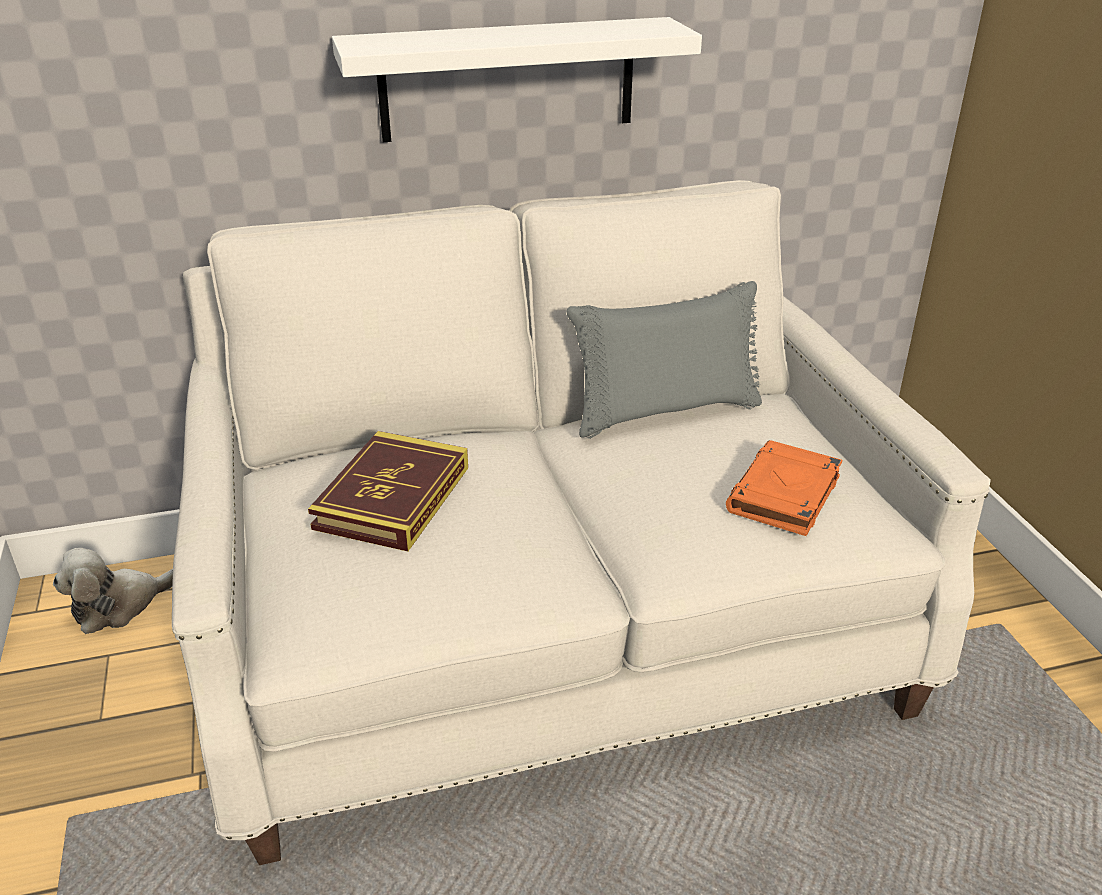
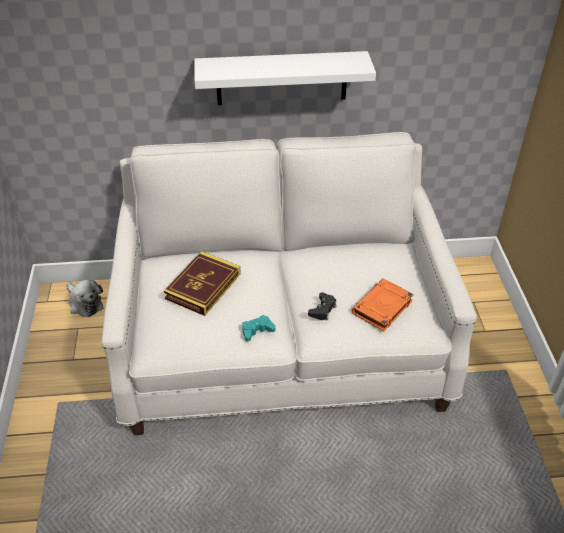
camera: 10 degrees right, 10 degrees up
plush toy [53,548,173,634] -> plush toy turned 105 degrees counterclockwise [67,279,103,317]
grey pillow [566,281,762,439] -> none
none -> turquoise game controller [242,315,276,341]
none -> black game controller [308,292,336,320]

